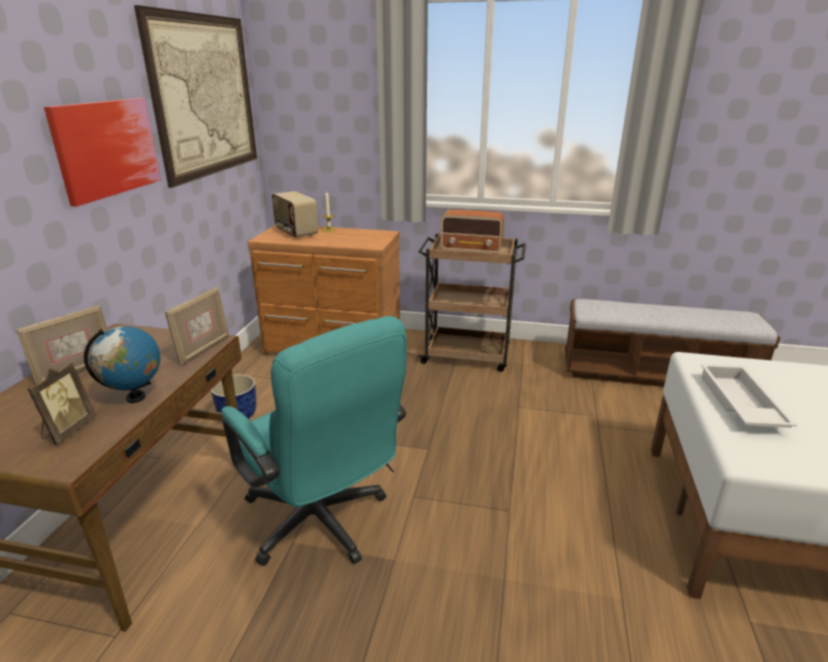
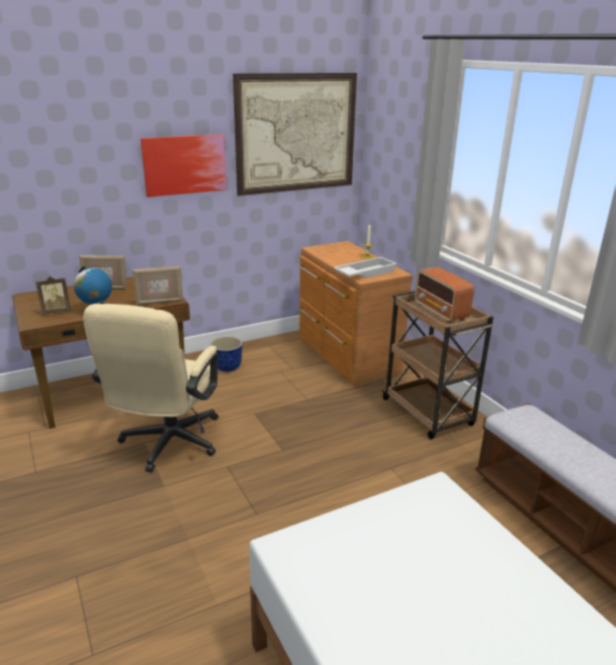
camera: 50 degrees right, 0 degrees up
turquoise office chair [222,316,407,566] -> beige office chair [83,304,218,472]
radio [272,191,318,239] -> none
white tray [701,365,797,428] -> white tray moved to [333,257,397,278]

